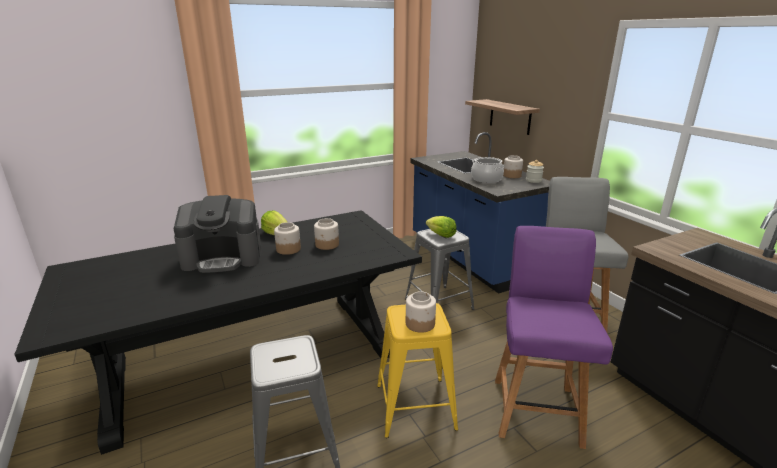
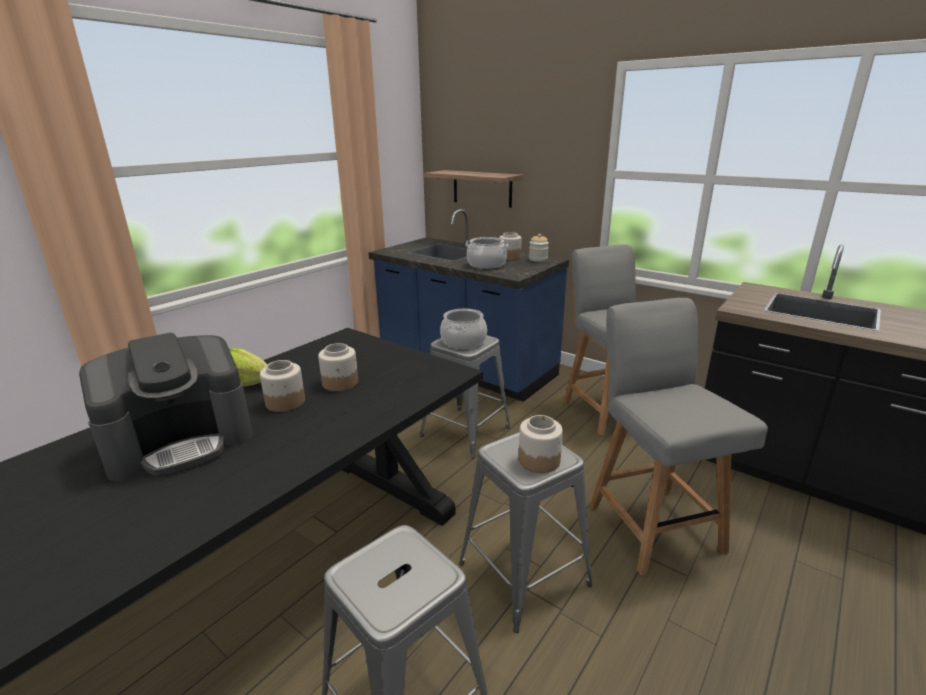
camera: 25 degrees left, 0 degrees up
yellow stool [377,303,458,438] -> grey stool [459,432,593,633]
lettuce [426,216,456,238] -> cooking pot [440,309,487,349]
purple chair [495,226,613,449] -> grey chair [589,298,768,575]

